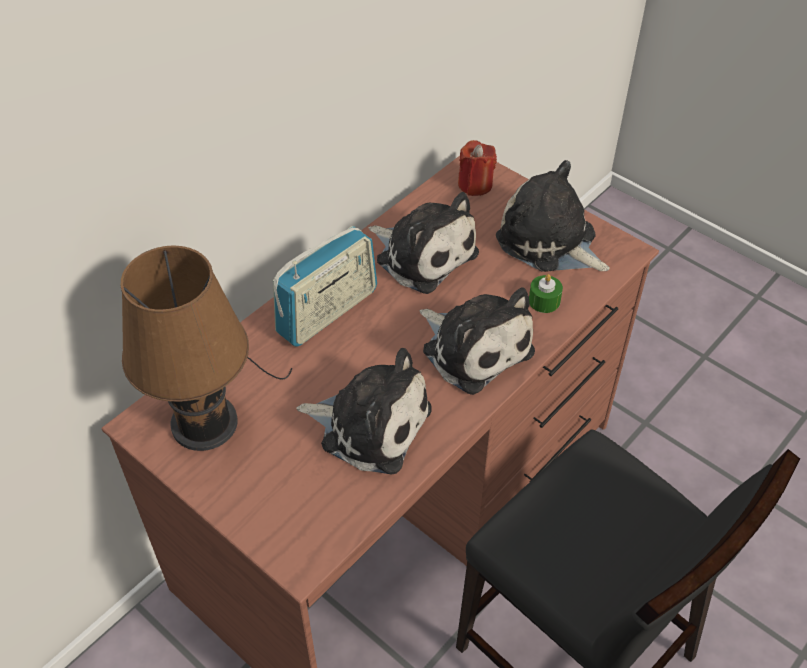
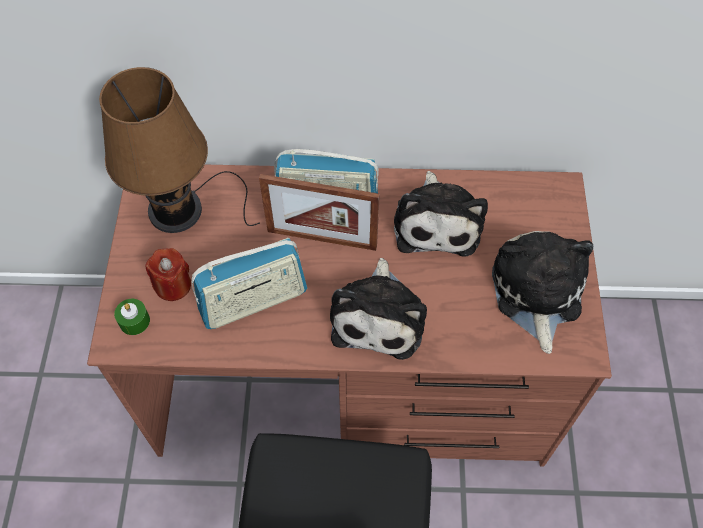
camera: 50 degrees right, 10 degrees up
plush toy [296,347,432,474] -> radio [192,238,307,329]
red candle [458,140,497,196] -> red candle moved to [146,248,191,301]
green candle [529,274,563,313] -> green candle moved to [114,299,150,335]
none -> picture frame [259,174,380,251]

